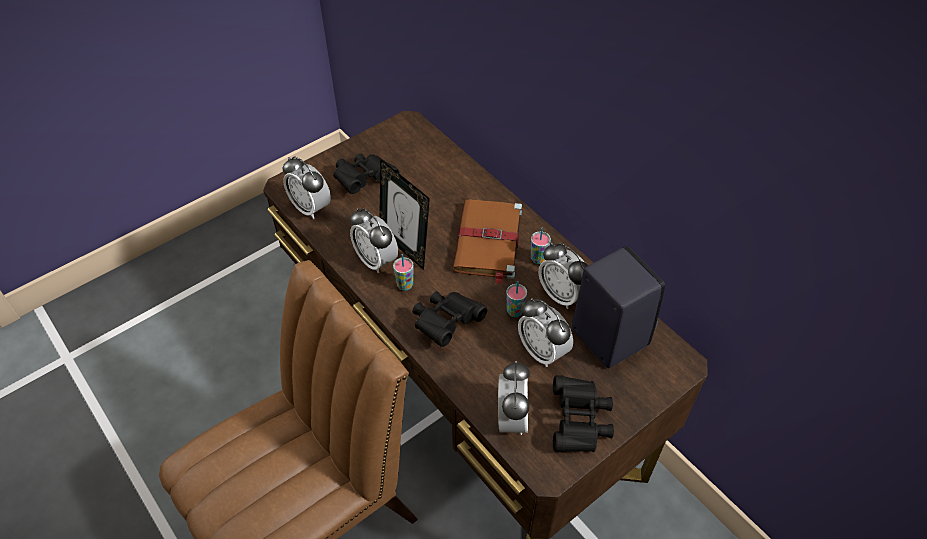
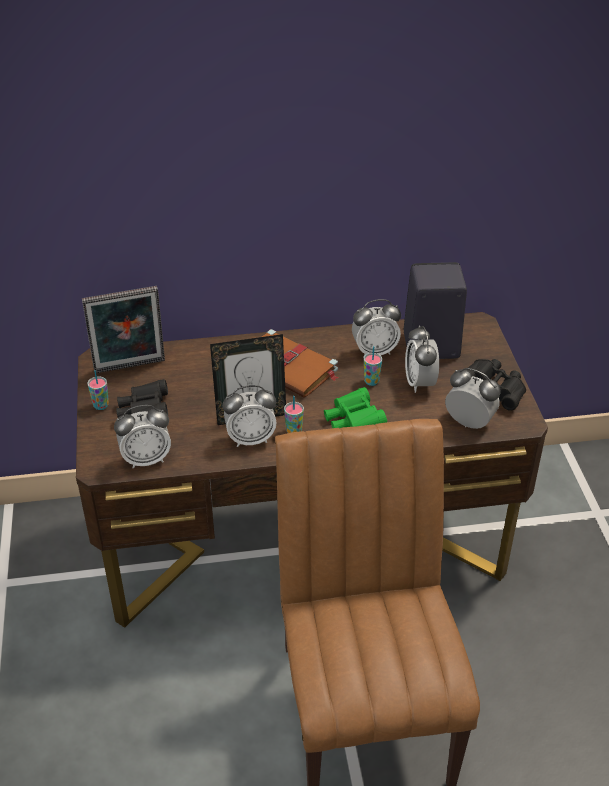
camera: 60 degrees left, 10 degrees down
black binoculars [412,291,487,347] -> green binoculars [324,387,387,428]
alarm clock [518,298,573,367] -> alarm clock turned 90 degrees clockwise [405,326,439,393]
cup [531,228,551,264] -> cup moved to [87,370,109,410]
none -> picture frame [82,286,165,373]

